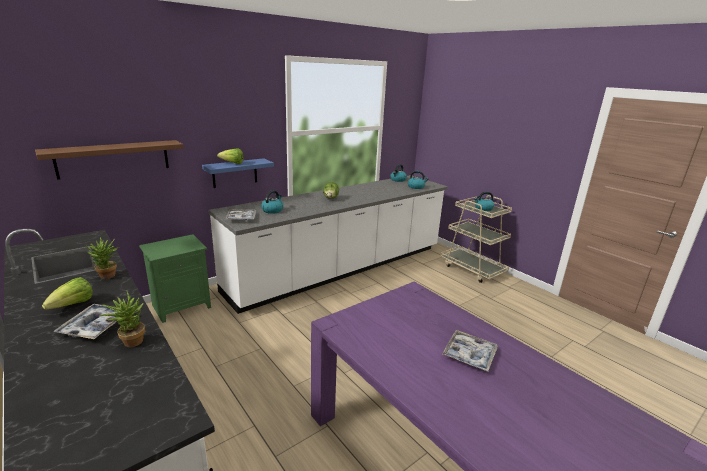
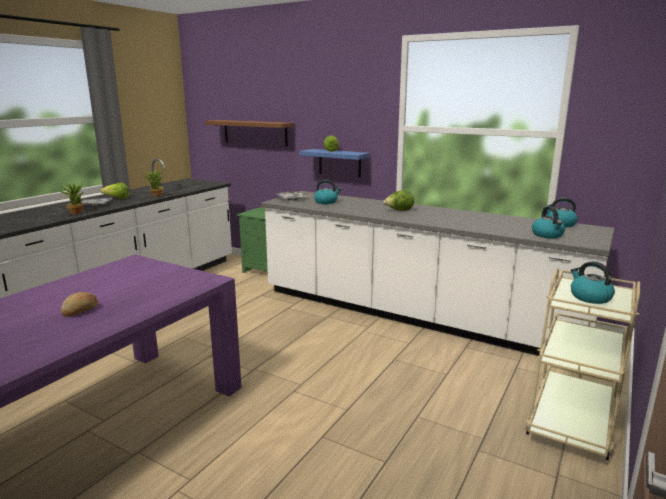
camera: 70 degrees right, 5 degrees down
tray [442,330,498,372] -> bread [61,292,98,317]

